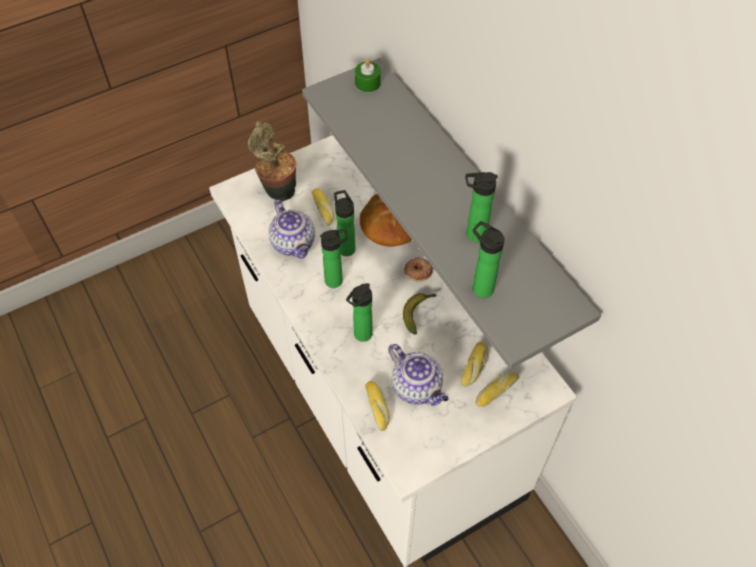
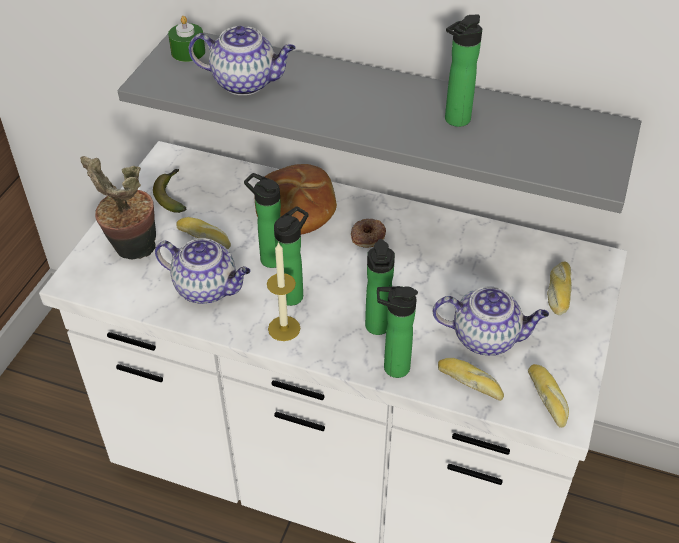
camera: 40 degrees left, 10 degrees down
banana [403,293,437,335] -> banana moved to [153,169,186,213]
bread [461,342,488,387] -> bread moved to [528,364,569,428]
bottle [473,221,504,298] -> bottle moved to [377,286,418,378]
none -> teapot [189,26,296,95]
none -> candle [267,242,300,341]

